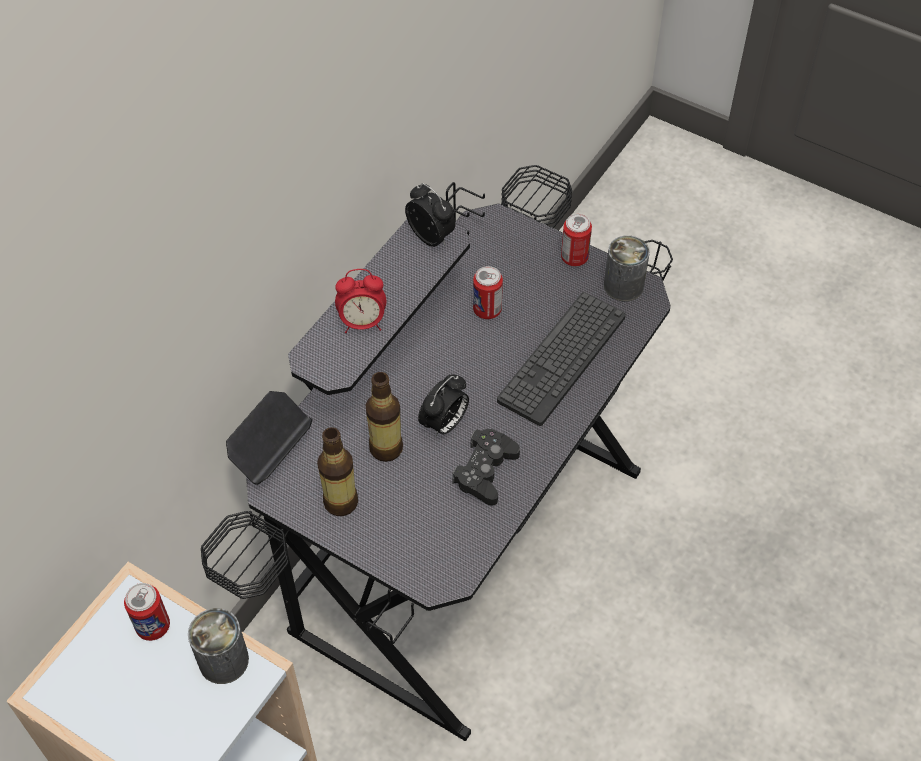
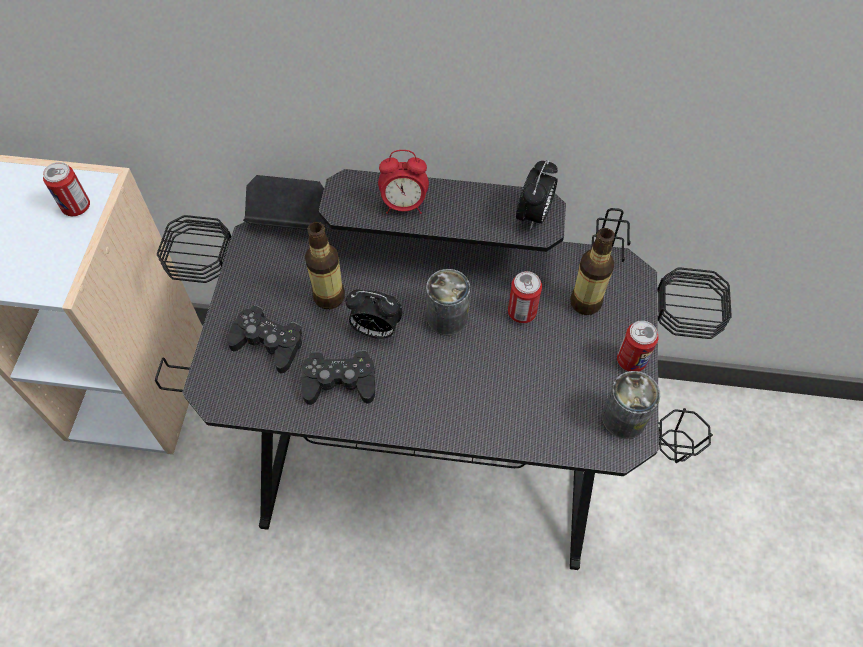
camera: 65 degrees right, 5 degrees up
can [188,608,249,684] -> can moved to [426,269,470,335]
bottle [317,427,358,516] -> bottle moved to [570,228,615,315]
alarm clock [335,269,386,333] -> alarm clock turned 60 degrees counterclockwise [378,150,429,214]
keyboard [497,292,626,426] -> none
none -> black game controller [227,305,304,373]

